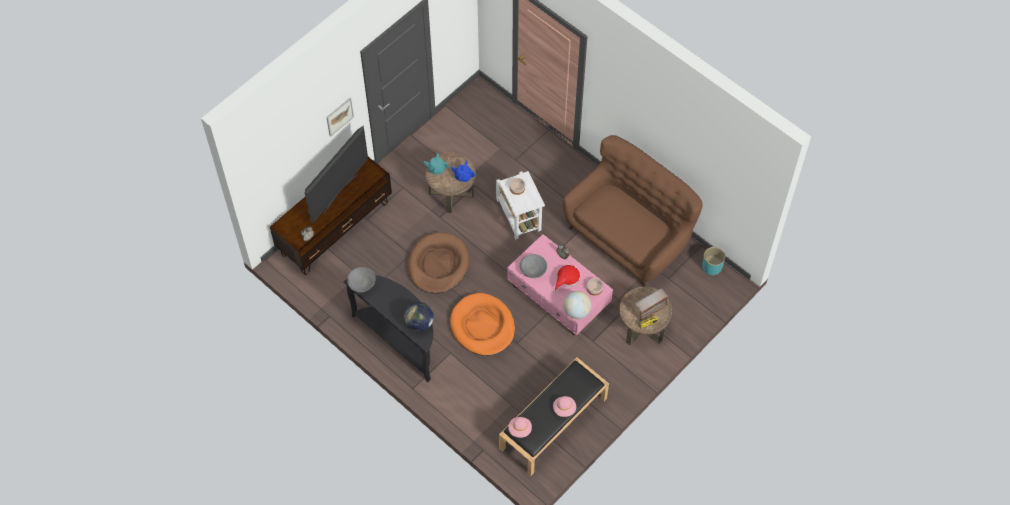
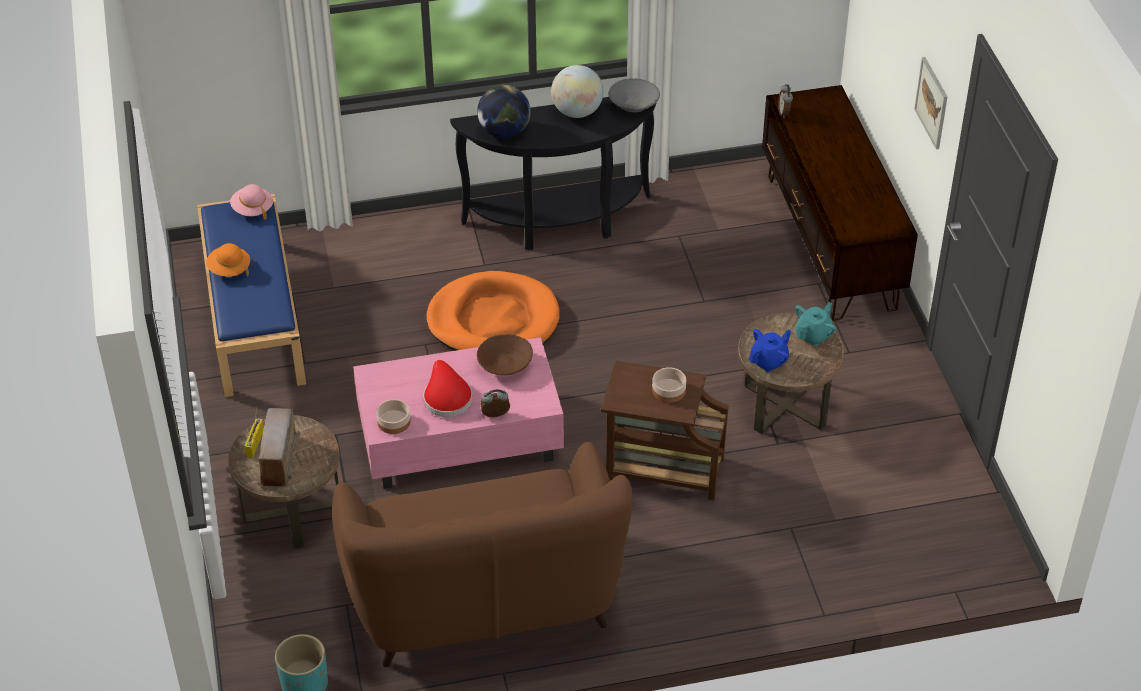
camera: 125 degrees right, 15 degrees down
television [305,125,368,223] -> none
brown dog bed [408,232,469,293] -> none
white side table [496,171,545,239] -> brown side table [601,361,729,500]
black bench [499,357,609,476] -> blue bench [197,194,306,397]
grey bowl [520,254,547,278] -> brown bowl [477,334,533,375]
pink hat [553,396,576,417] -> orange hat [206,243,250,277]
globe [563,291,592,319] -> globe moved to [551,65,603,118]

